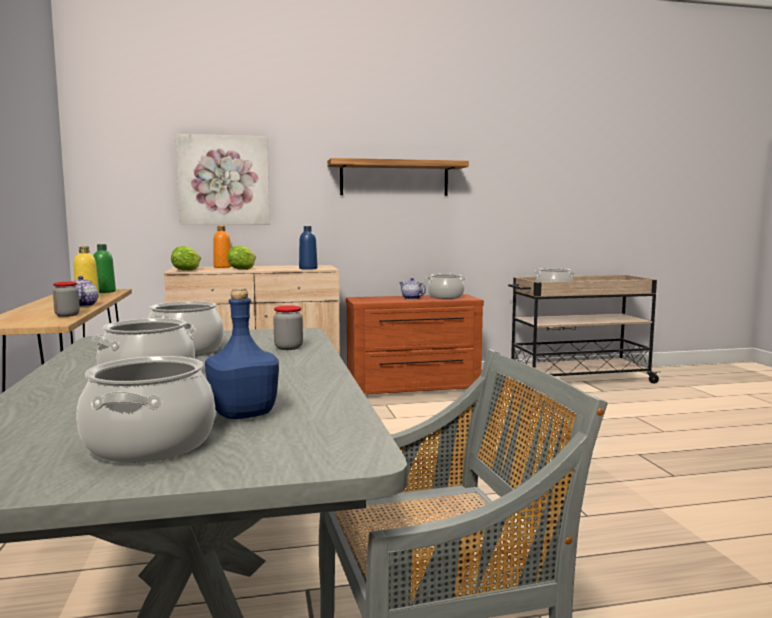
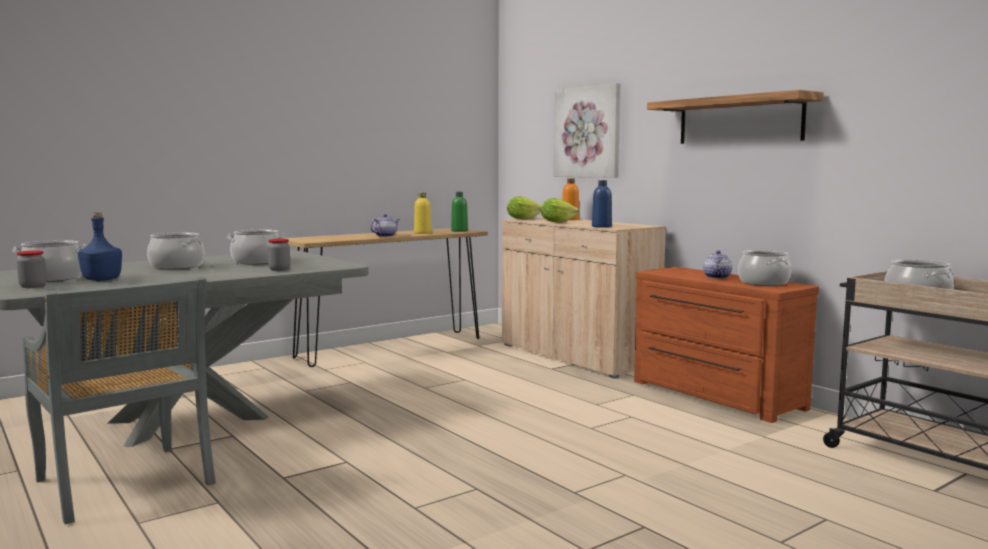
camera: 65 degrees right, 0 degrees up
jar [53,282,80,317] -> jar moved to [17,250,47,288]

